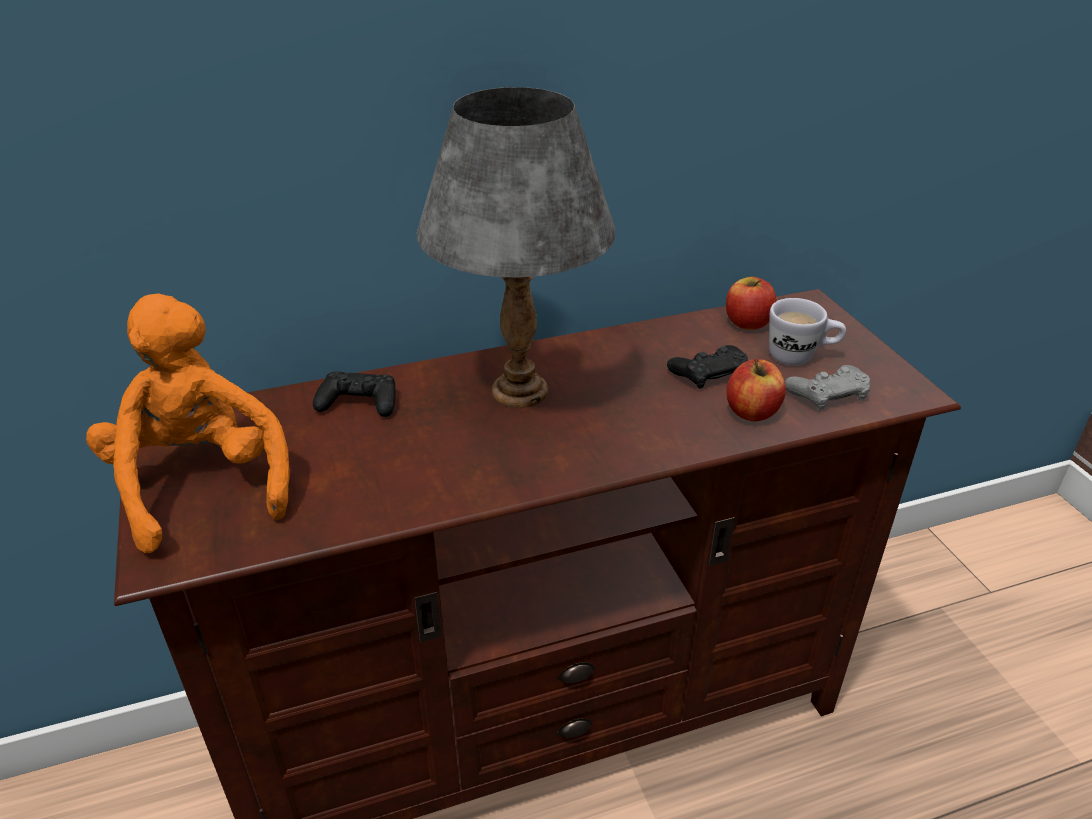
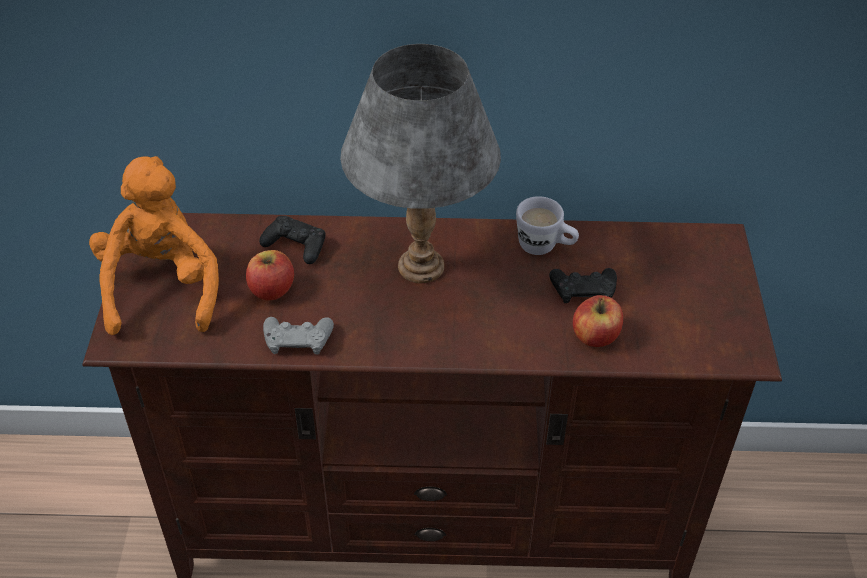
camera: 20 degrees right, 10 degrees up
apple [726,277,776,330] -> apple moved to [246,250,294,300]
white mug [769,298,846,366] -> white mug moved to [516,196,579,255]
grey game controller [785,365,870,411] -> grey game controller moved to [263,317,334,355]

